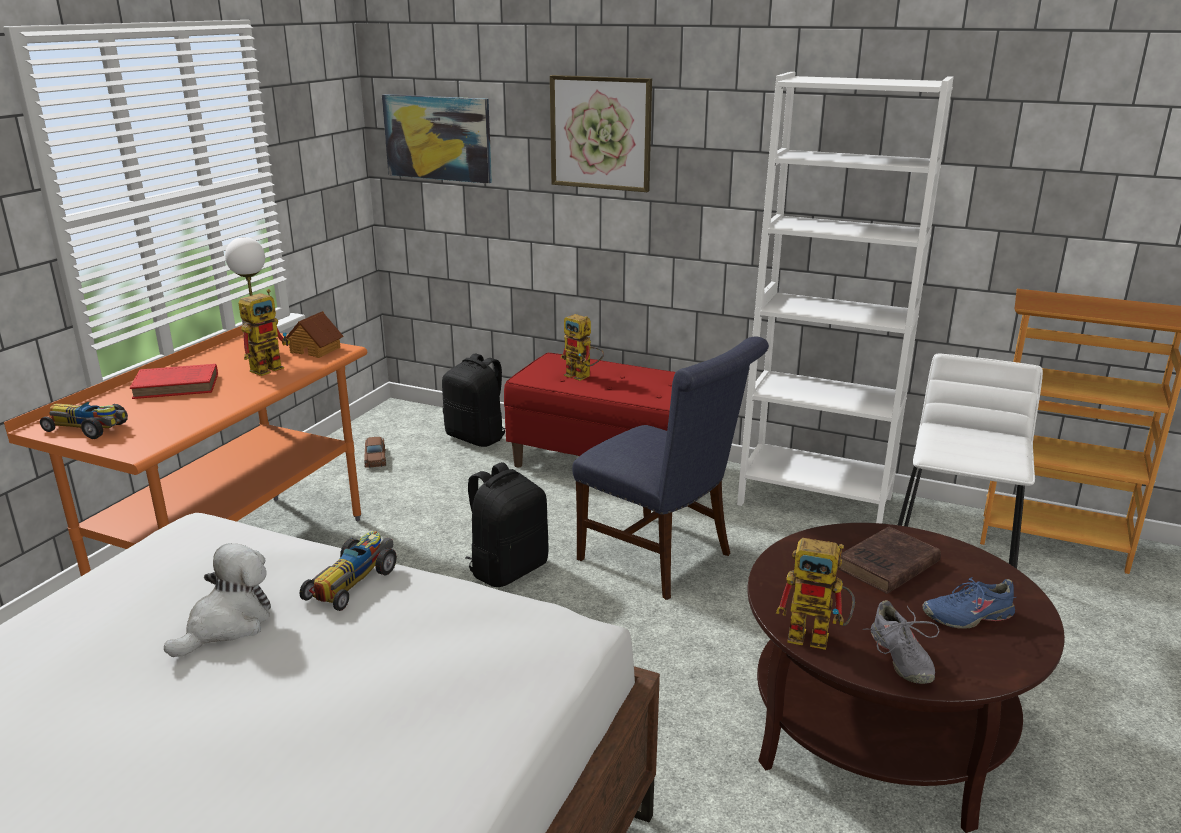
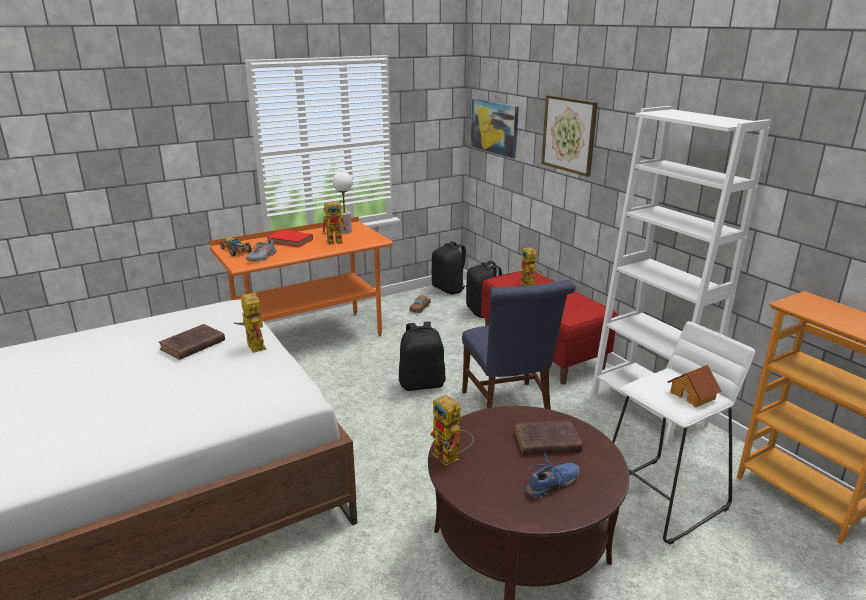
camera: 35 degrees right, 0 degrees up
plush toy [164,543,271,657] -> brown book [159,324,225,360]
toy house [286,311,343,358] -> toy house moved to [667,365,722,407]
toy car [300,531,397,611] -> toy robot [234,290,266,353]
grey shoe [863,600,939,684] -> grey shoe moved to [246,238,276,262]
blue shoe [922,577,1016,629] -> blue shoe turned 120 degrees clockwise [526,453,579,499]
none -> black backpack [431,241,466,294]

